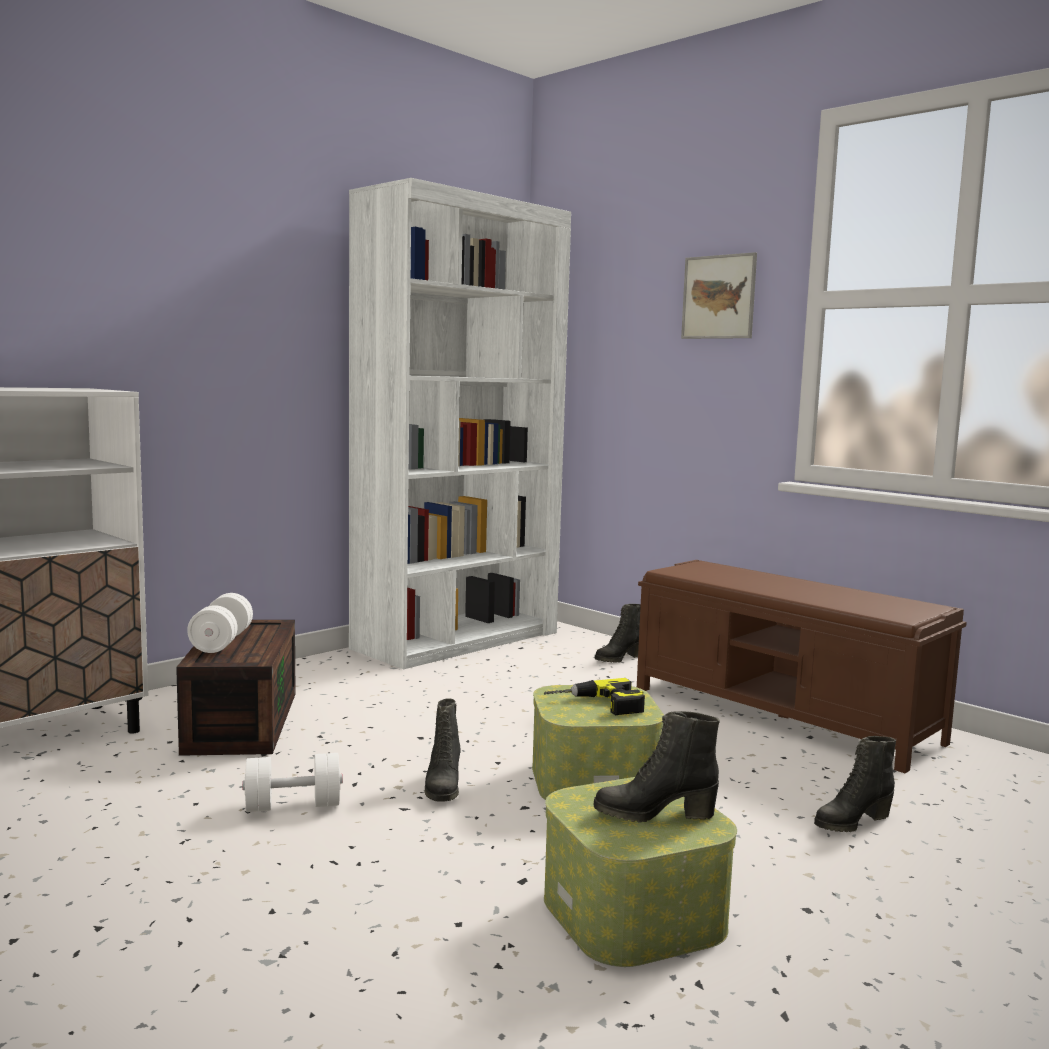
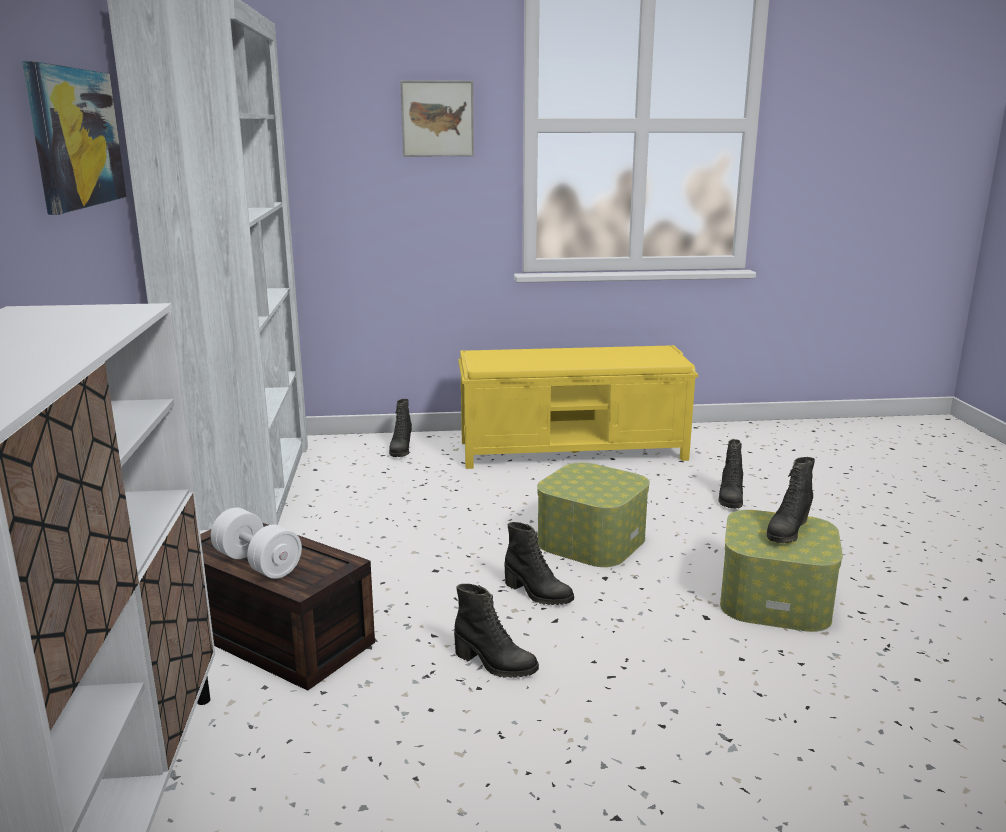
camera: 50 degrees left, 10 degrees up
white dumbbell [242,753,343,812] -> black boot [454,584,539,678]
power drill [544,678,645,715] -> none
brown bench [637,560,967,773] -> yellow bench [458,345,698,469]
none -> picture [22,61,127,215]

